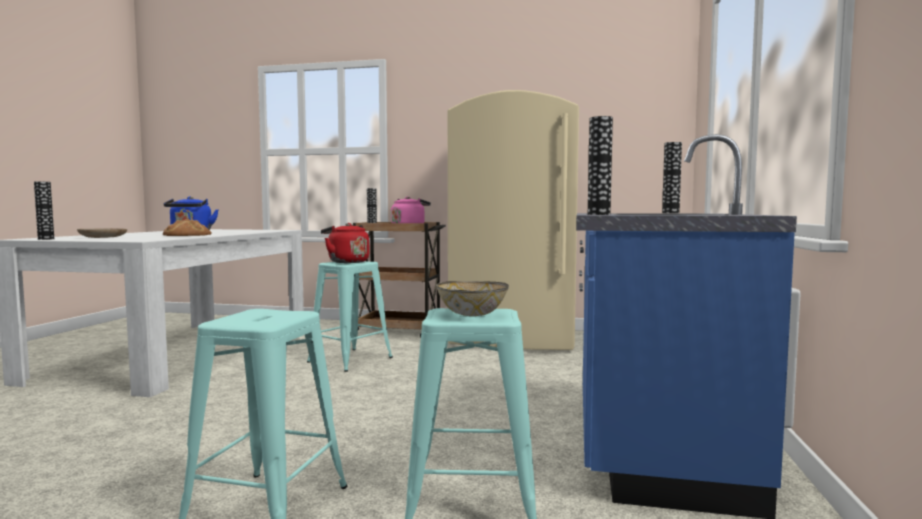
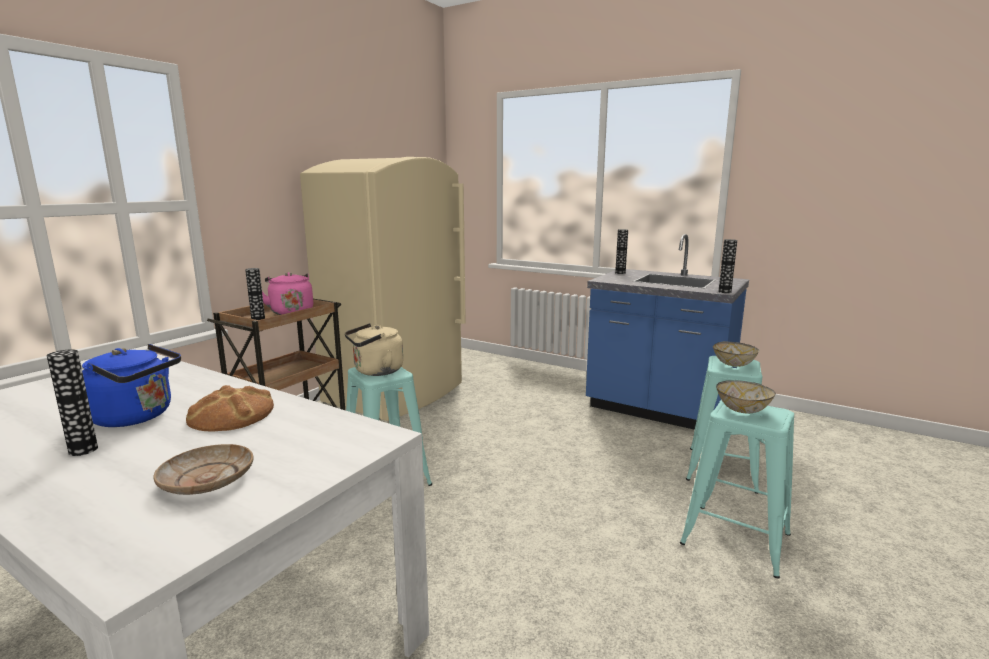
camera: 70 degrees left, 10 degrees up
vase [34,181,54,240] -> vase moved to [47,349,98,456]
red kettle [321,223,369,263] -> beige kettle [345,323,403,376]
none -> bowl [716,380,776,413]

